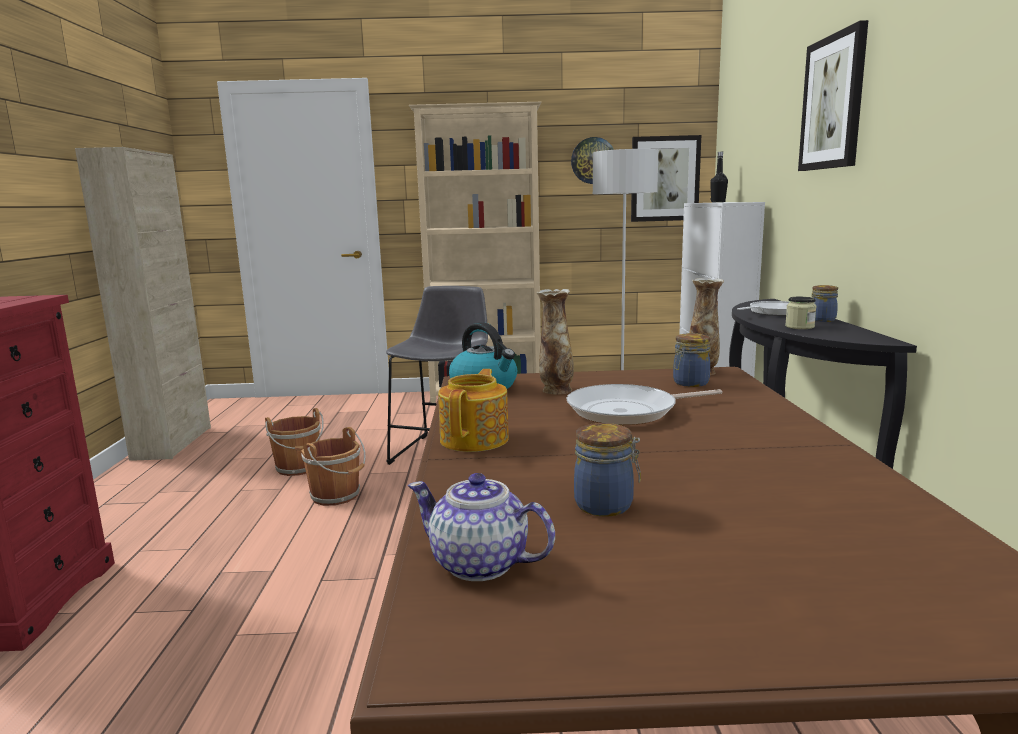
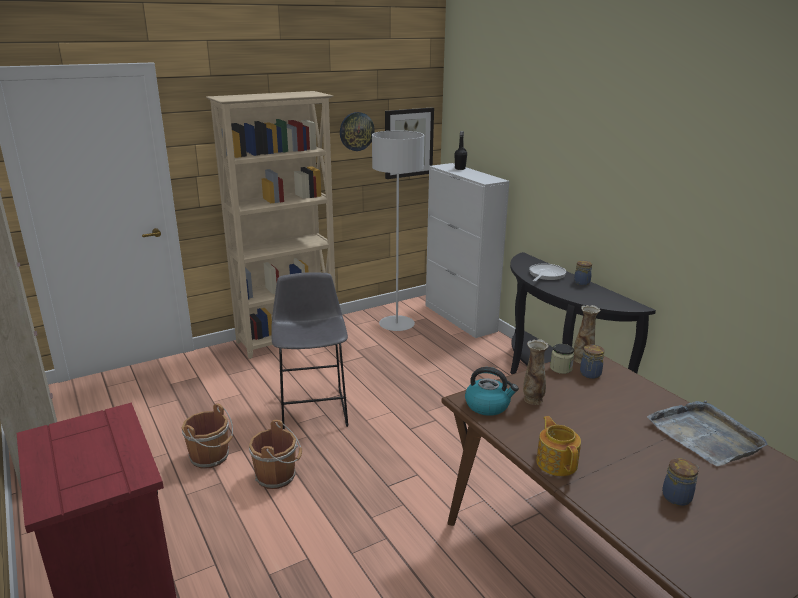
camera: 30 degrees left, 10 degrees up
teapot [408,473,555,581] -> none
frying pan [567,384,722,425] -> none
jar [785,297,817,329] -> jar moved to [550,344,574,374]
picture [798,20,868,171] -> none
none -> grey tray [647,401,768,466]

